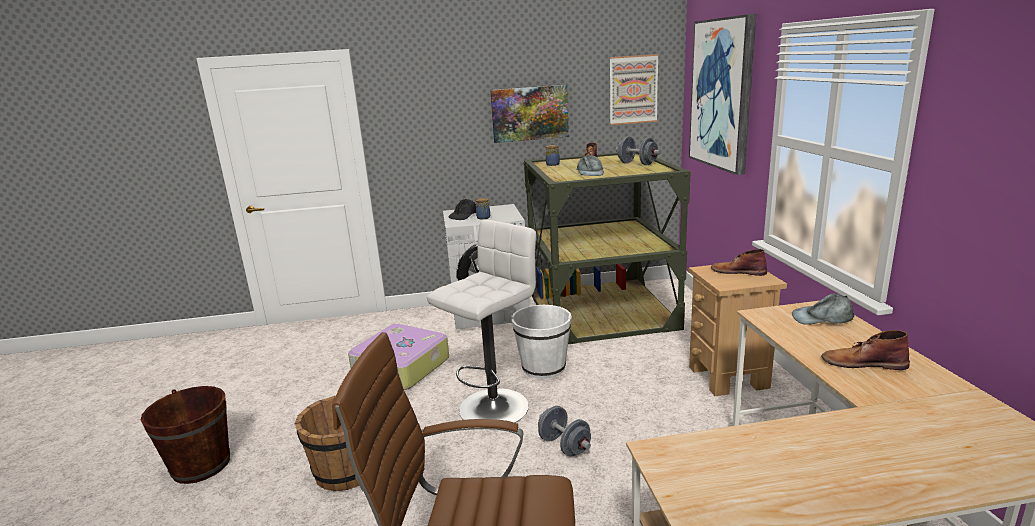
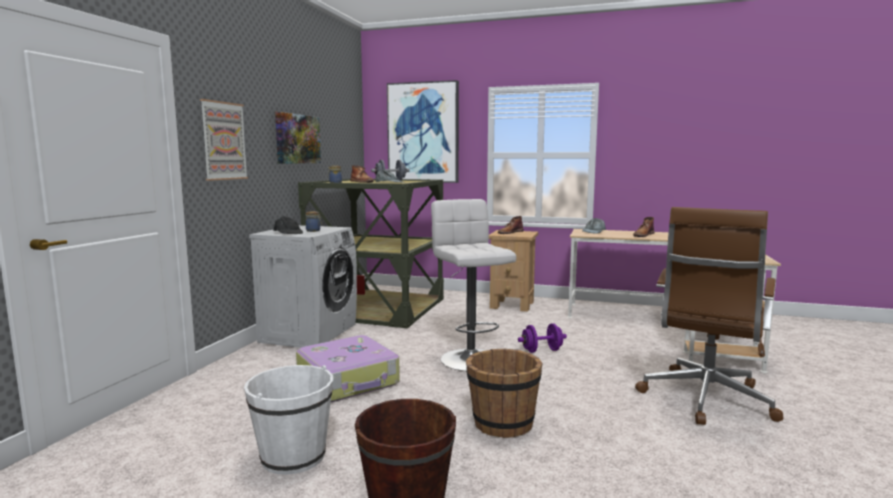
camera: 65 degrees left, 10 degrees down
white bucket [511,305,572,379] -> white bucket moved to [244,365,333,475]
grey dumbbell [538,406,591,457] -> purple dumbbell [518,323,567,353]
picture [610,54,659,125] -> picture moved to [200,99,248,181]

